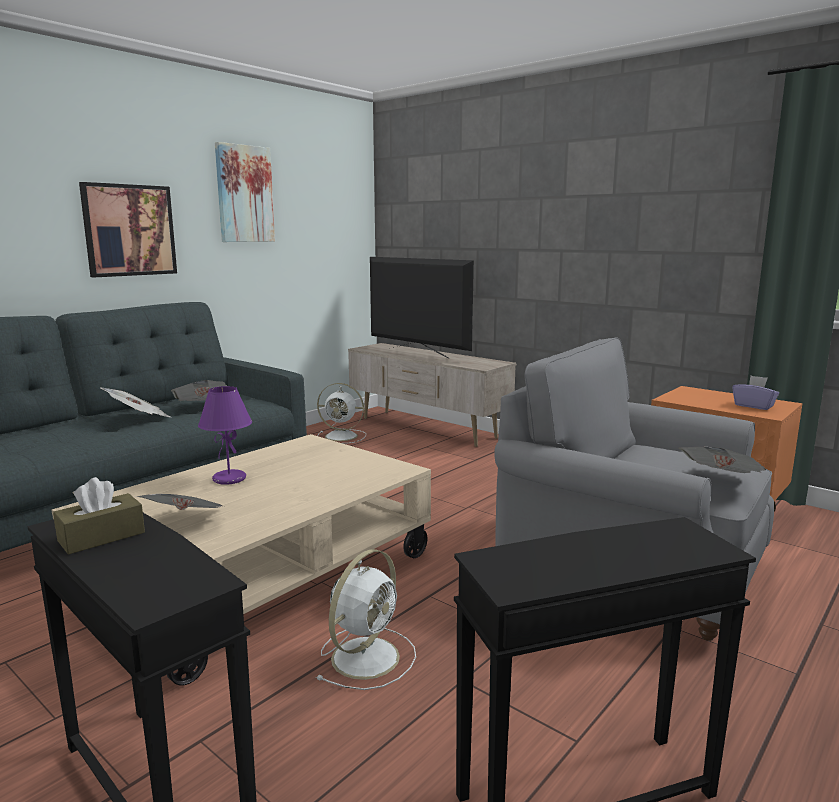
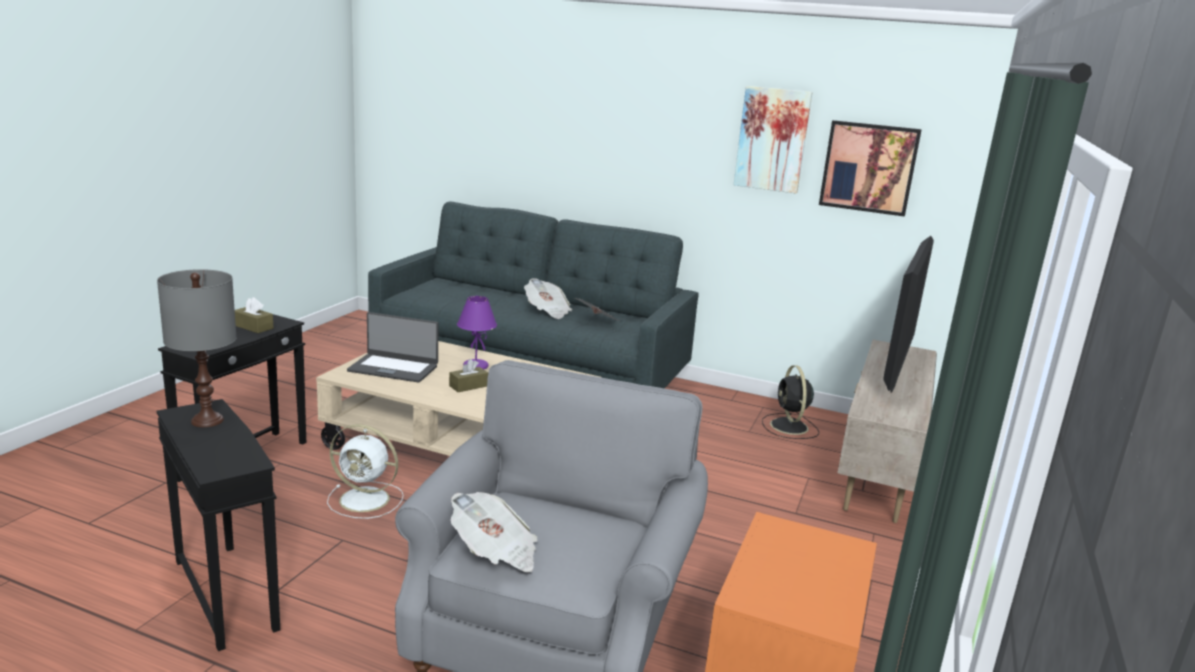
camera: 70 degrees right, 5 degrees up
picture [79,182,177,278] -> picture moved to [819,120,922,217]
newspaper [136,494,223,510] -> laptop [347,312,439,383]
white fan [317,383,366,444] -> black fan [762,365,819,439]
purple tissue box [732,375,779,410] -> none
none -> grey table lamp [157,269,237,427]
none -> brown tissue box [449,359,488,392]

